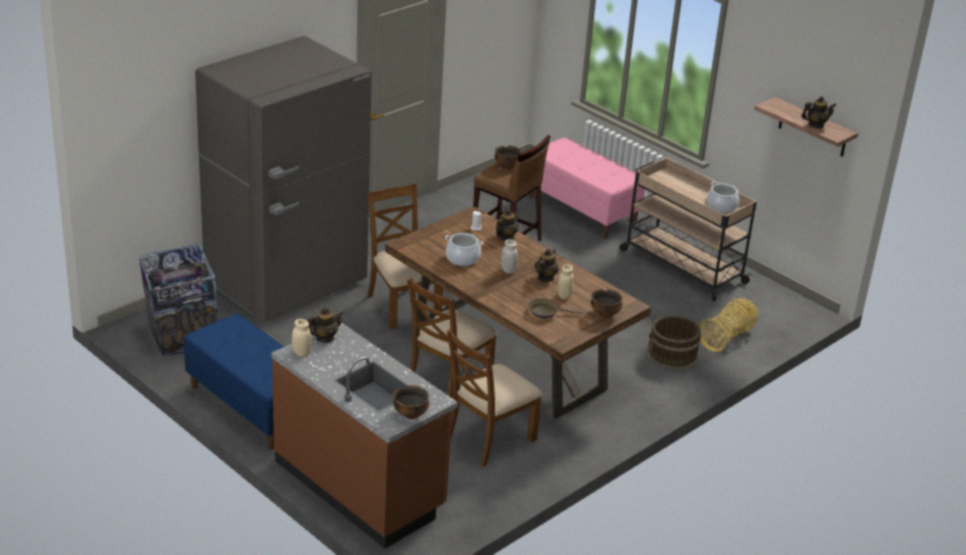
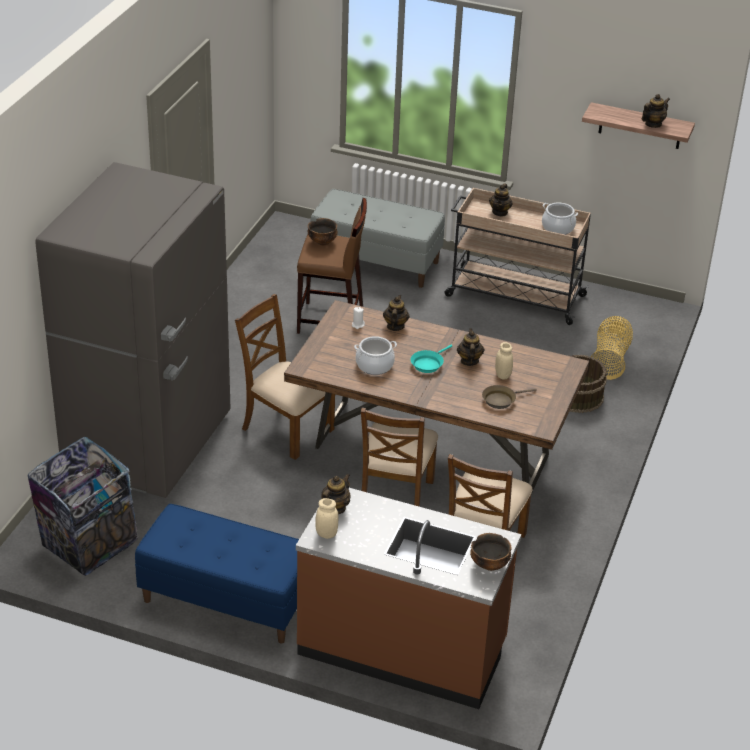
camera: 25 degrees left, 5 degrees up
white jar [501,239,518,273] -> turquoise frying pan [411,344,453,373]
pink bench [529,137,645,239] -> grey bench [310,189,445,288]
bowl [591,289,622,318] -> none
none -> teapot [489,183,513,216]

